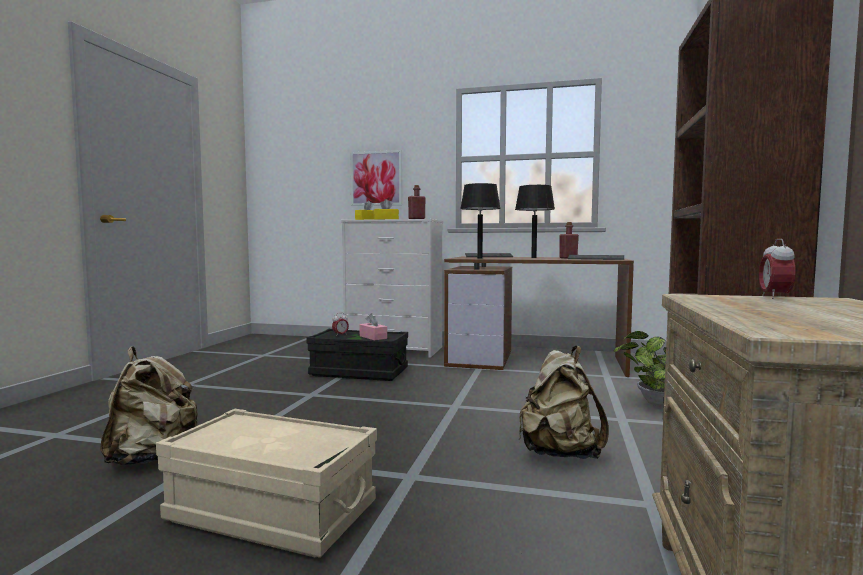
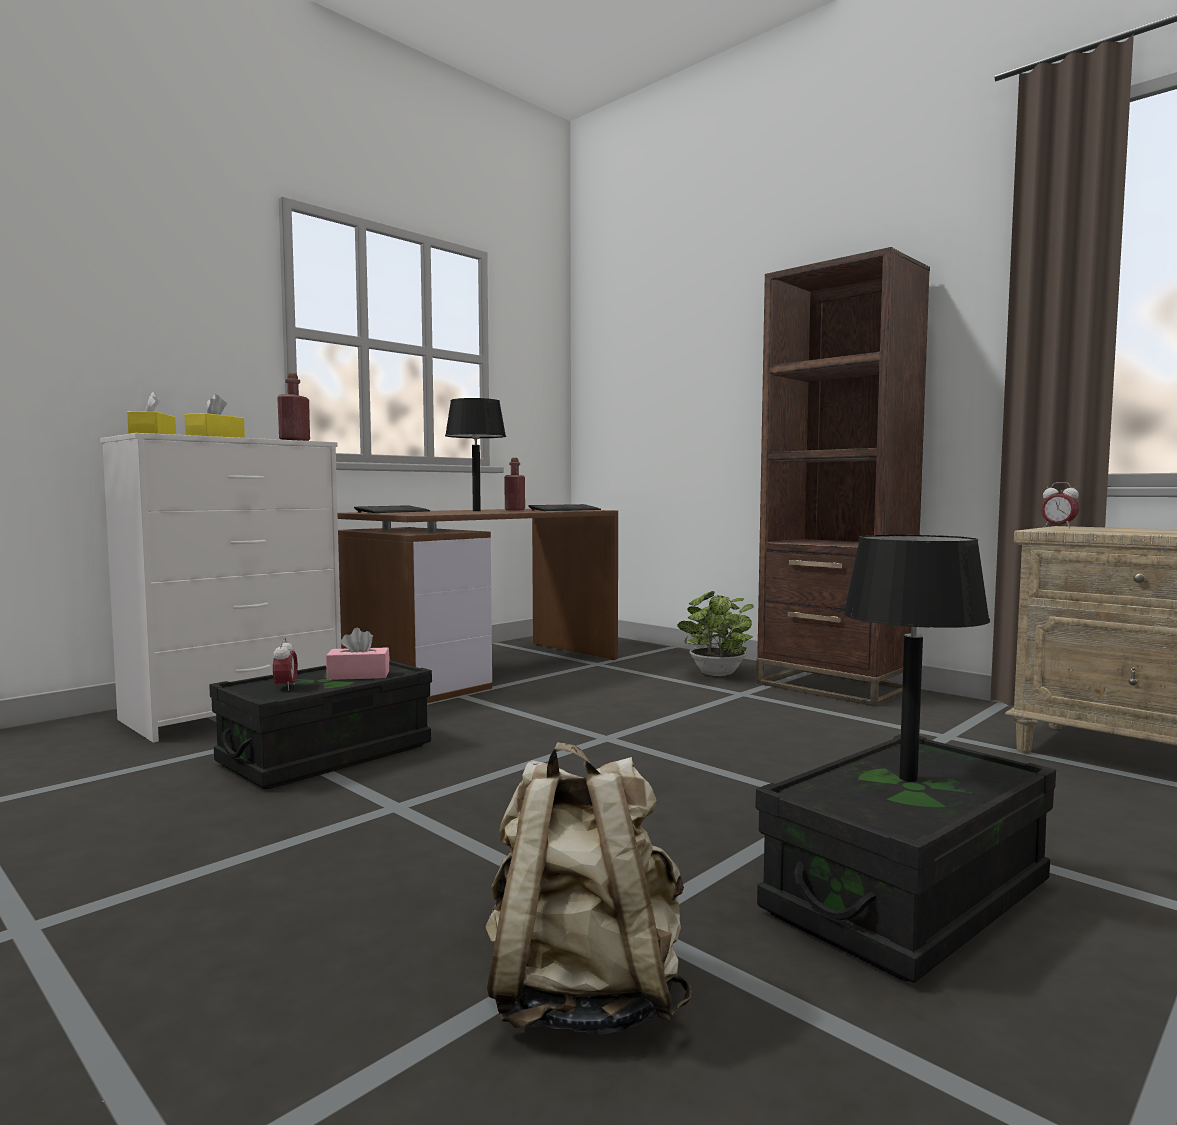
camera: 60 degrees left, 0 degrees up
beige storage box [156,409,377,558] -> black storage box [755,734,1056,983]
picture [350,150,402,206] -> none
black table lamp [460,183,501,258] -> black table lamp moved to [843,535,990,782]
beige backpack [518,346,609,459] -> none

